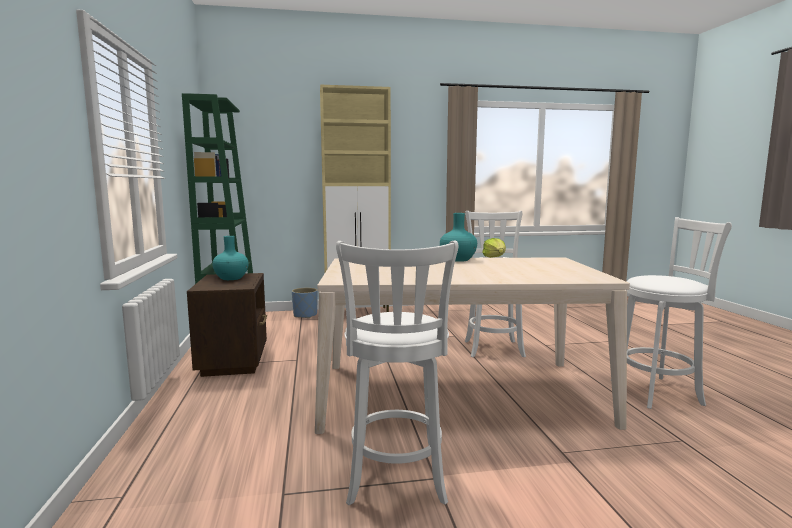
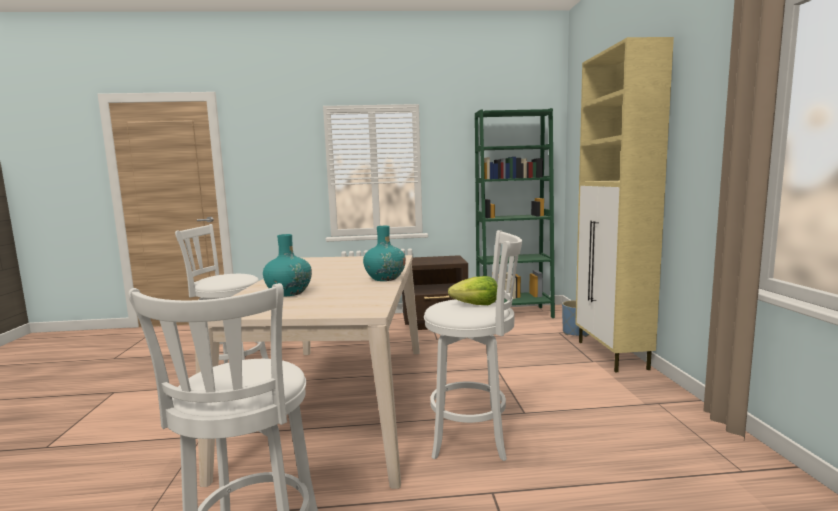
camera: 95 degrees right, 0 degrees up
turquoise vase [212,236,249,280] -> turquoise vase moved to [263,234,312,296]

